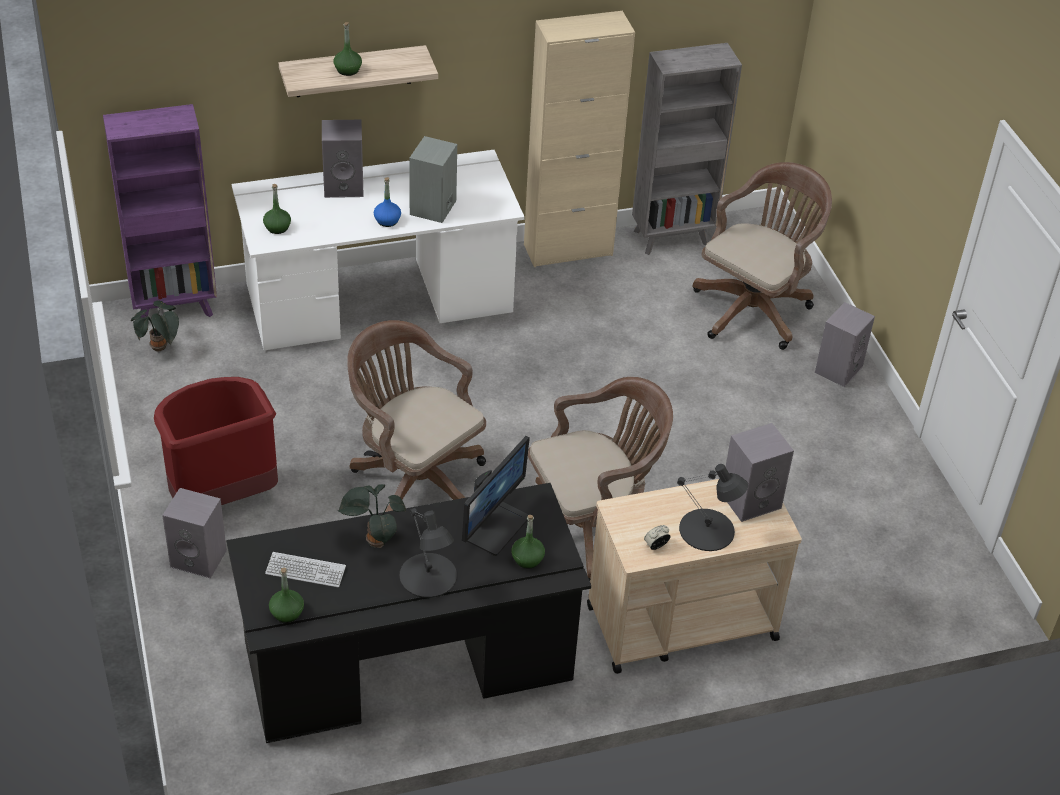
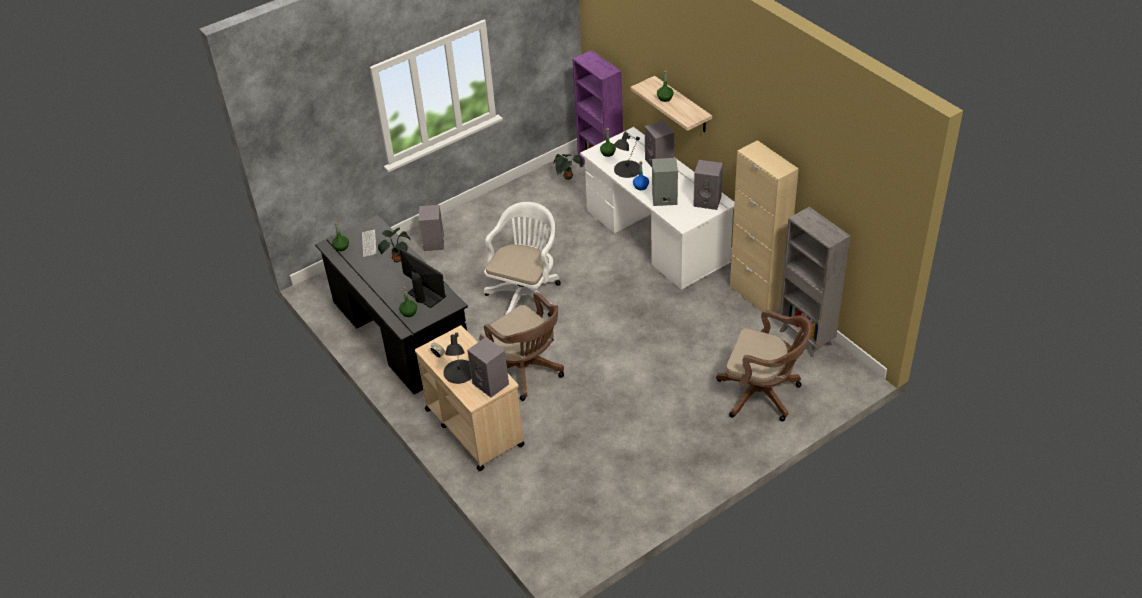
camera: 75 degrees right, 0 degrees up
red trash can [154,377,278,505] -> none
brown office chair [347,320,486,512] -> white office chair [484,202,561,317]
black table lamp [399,508,457,598] -> black table lamp moved to [614,132,640,178]
monitor [462,436,530,556] -> monitor turned 150 degrees counterclockwise [400,249,446,308]
grey speaker [815,302,875,387] -> grey speaker moved to [693,160,723,210]

